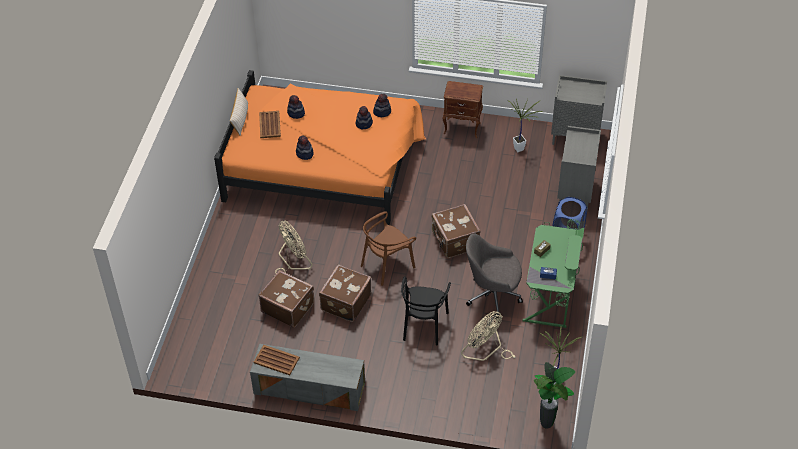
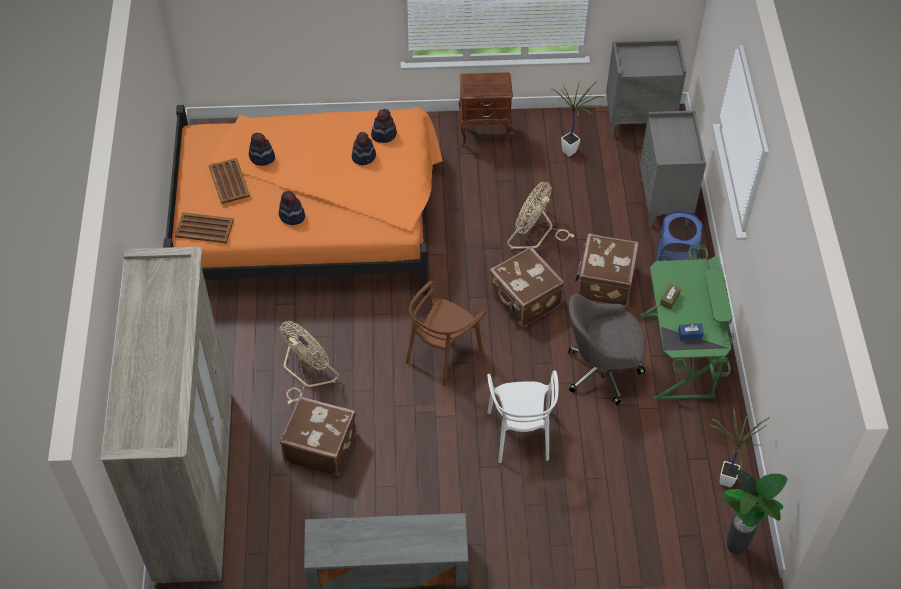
camera: 15 degrees left, 5 degrees up
beige pillow [230,88,248,136] -> none
brown tray [254,345,300,375] -> brown tray moved to [175,212,234,243]
brown suitcase [319,264,371,322] -> brown suitcase moved to [575,234,639,307]
black chair [401,276,451,345] -> white chair [487,370,559,463]
beige fan [461,311,516,361] -> beige fan moved to [507,182,575,249]
none -> beige wardrobe [100,247,232,583]

